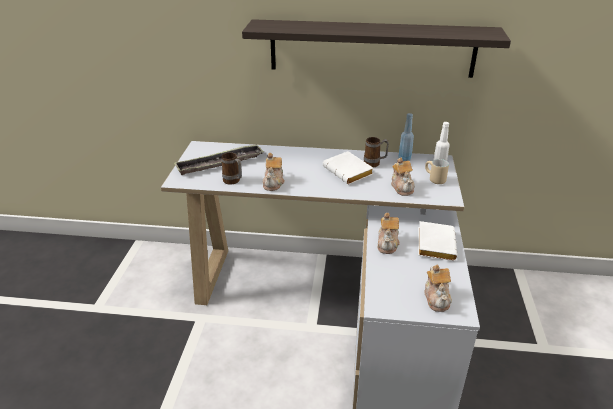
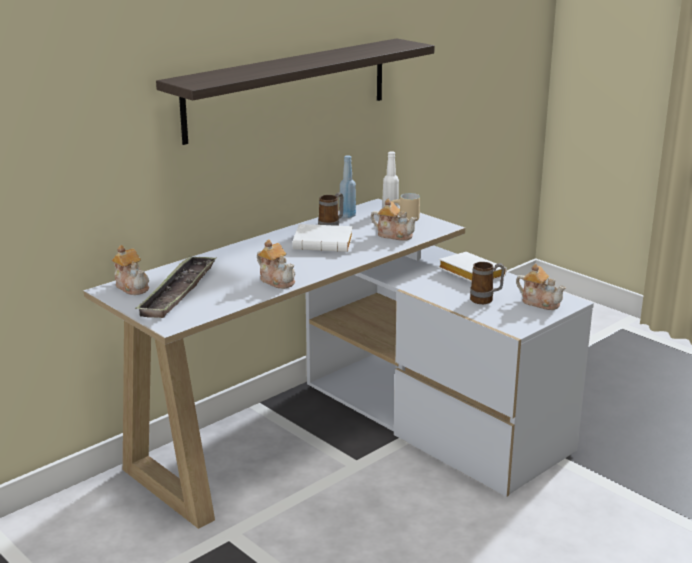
camera: 50 degrees left, 10 degrees down
mug [221,152,242,185] -> mug moved to [470,262,505,304]
teapot [378,213,400,254] -> teapot moved to [112,245,149,295]

